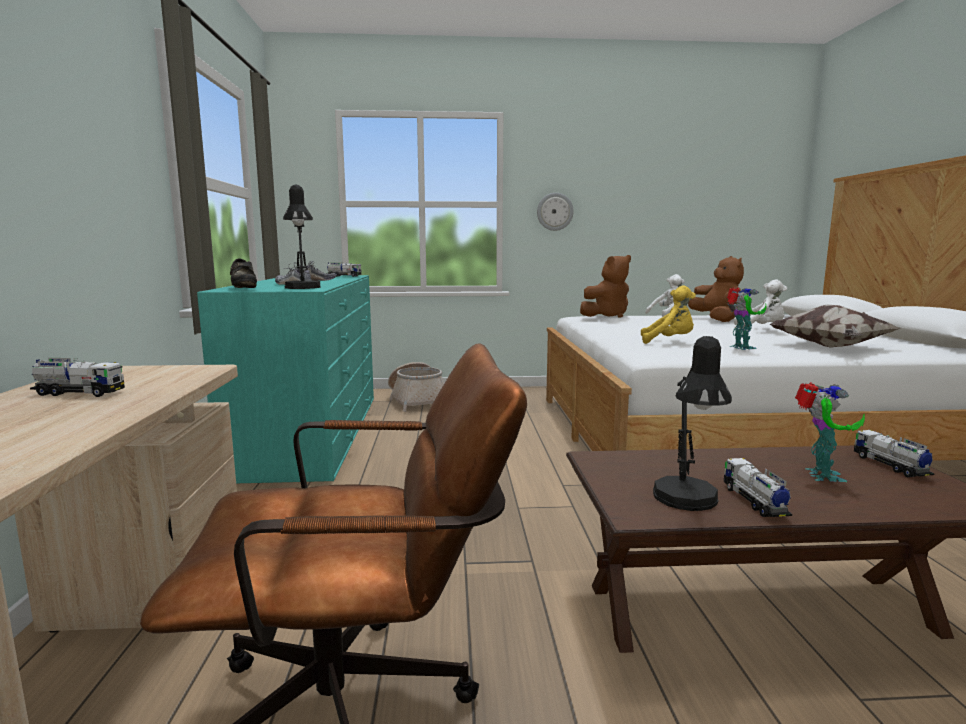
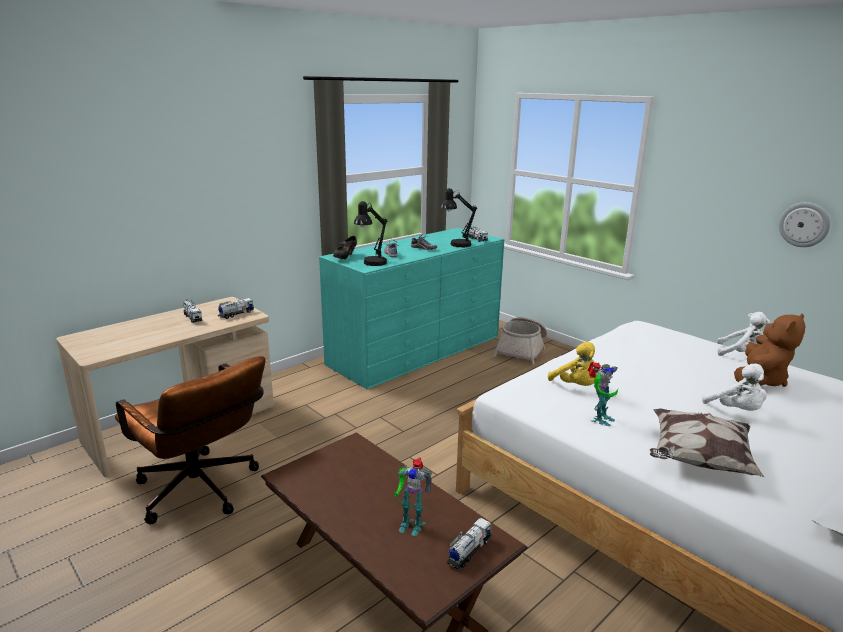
camera: 50 degrees right, 10 degrees up
wall clock [537,193,574,231] -> wall clock moved to [779,202,830,247]
brown plush toy [580,255,631,317] -> none
black table lamp [653,336,732,511] -> black table lamp moved to [441,188,477,247]
toy truck [724,458,792,517] -> toy truck moved to [218,298,254,319]
toy robot [795,382,865,482] -> toy robot turned 45 degrees clockwise [394,458,433,536]

